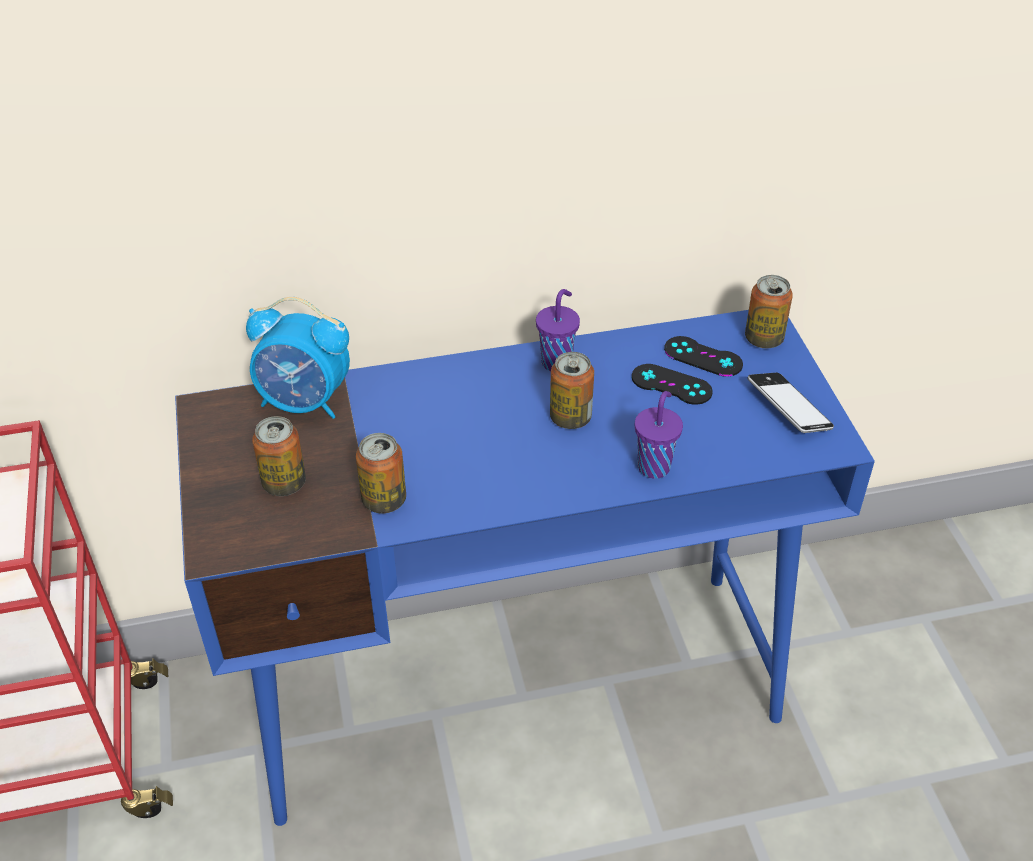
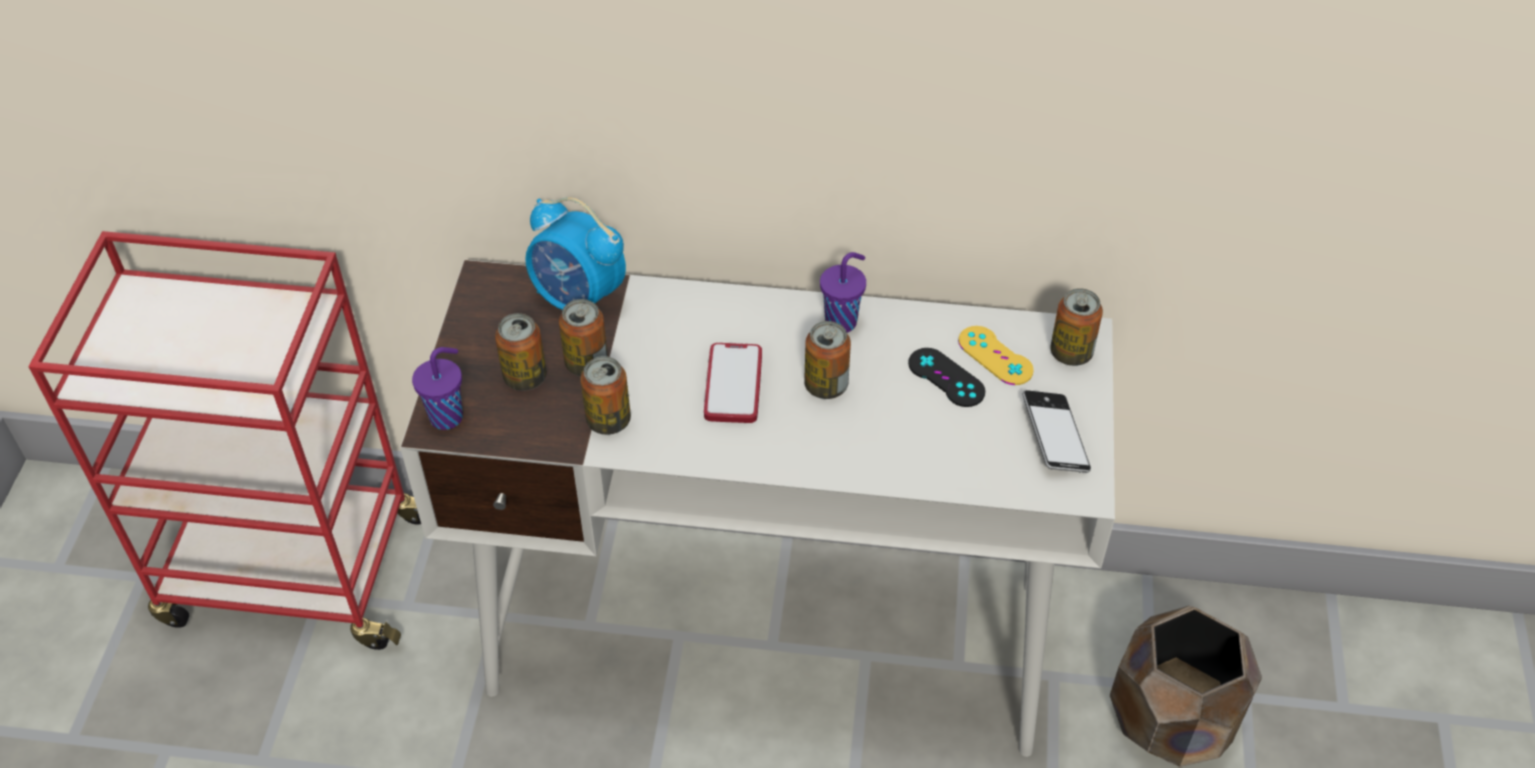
camera: 20 degrees right, 5 degrees up
blue desk [175,310,875,826] -> white desk [400,260,1115,757]
purple cup [635,391,683,479] -> purple cup moved to [412,347,463,430]
black game controller [664,336,743,377] -> yellow game controller [958,326,1034,385]
none -> can [559,299,608,376]
none -> phone [704,343,762,423]
none -> brown planter [1110,606,1262,767]

